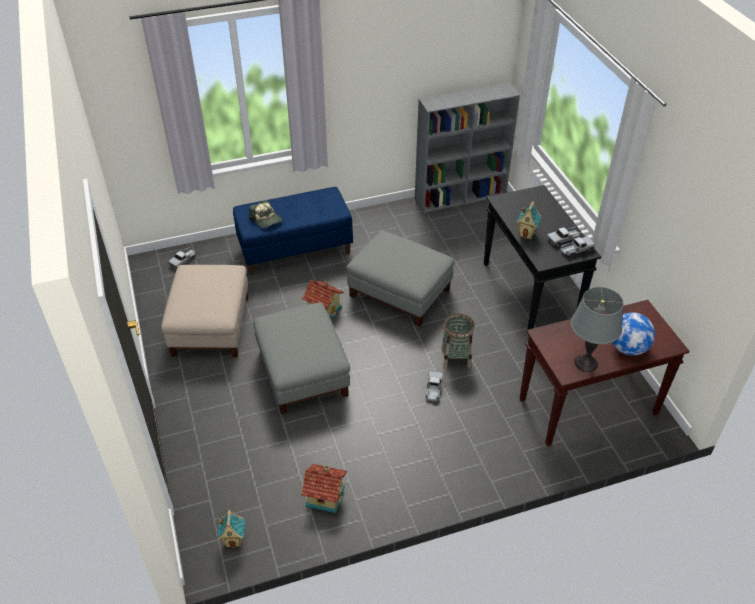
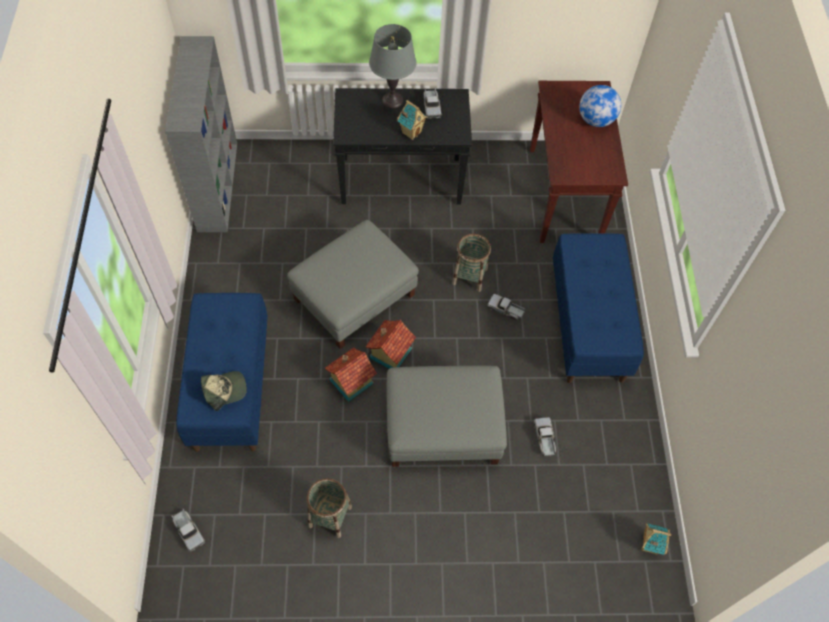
camera: 75 degrees left, 15 degrees up
beige ottoman [161,265,248,357] -> basket [307,478,352,538]
toy house [301,464,347,513] -> toy house moved to [366,320,416,369]
toy truck [560,237,595,257] -> toy truck moved to [534,417,556,456]
grey table lamp [571,287,623,372] -> grey table lamp moved to [369,24,416,108]
none -> blue bench [553,233,644,383]

